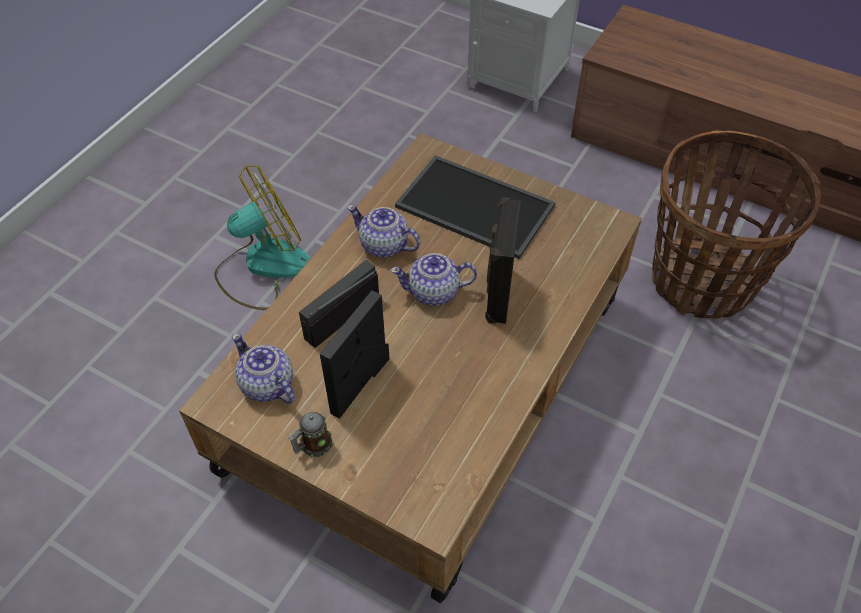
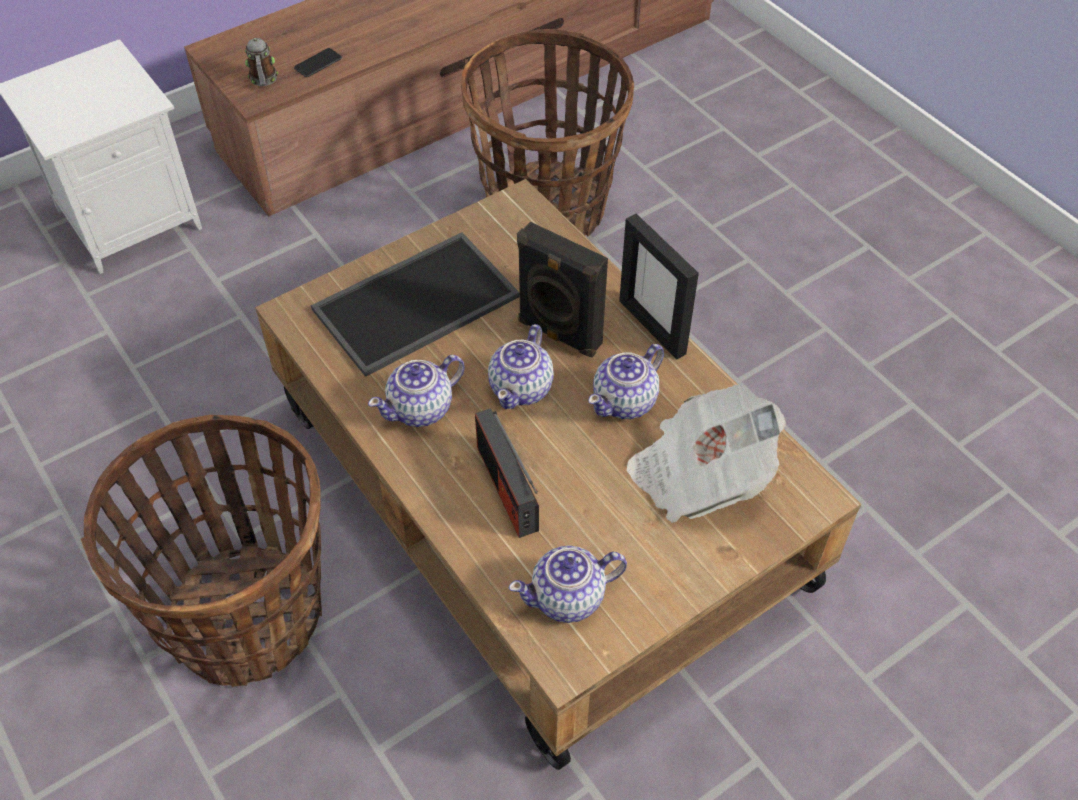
camera: 65 degrees left, 0 degrees up
fan [214,165,310,310] -> basket [80,415,322,687]
mug [288,412,333,457] -> mug moved to [245,38,278,86]
picture frame [320,290,390,419] -> picture frame moved to [619,214,699,360]
none -> phone [294,48,342,77]
none -> teapot [588,344,664,419]
none -> newspaper [626,385,786,523]

